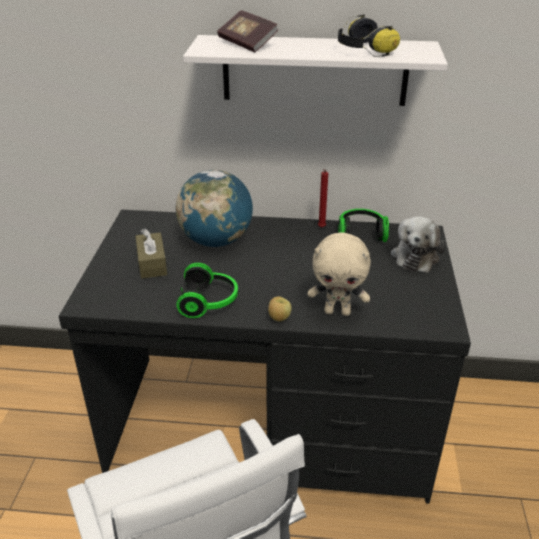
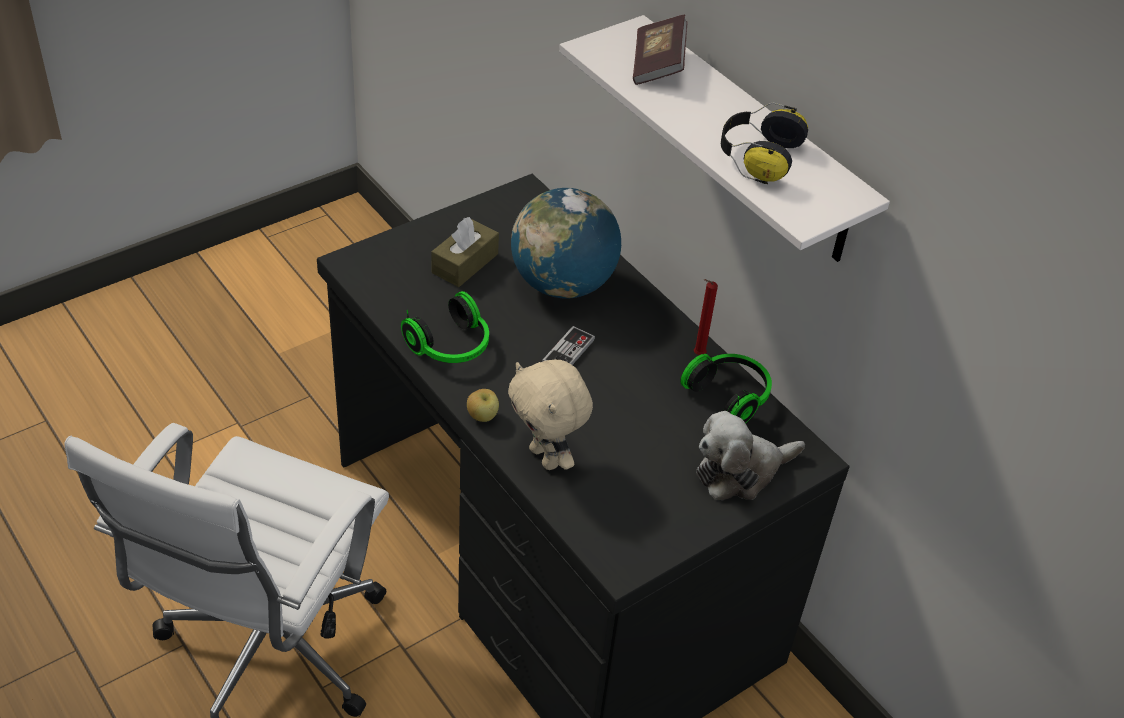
camera: 45 degrees right, 10 degrees up
none -> game controller [542,326,595,365]

